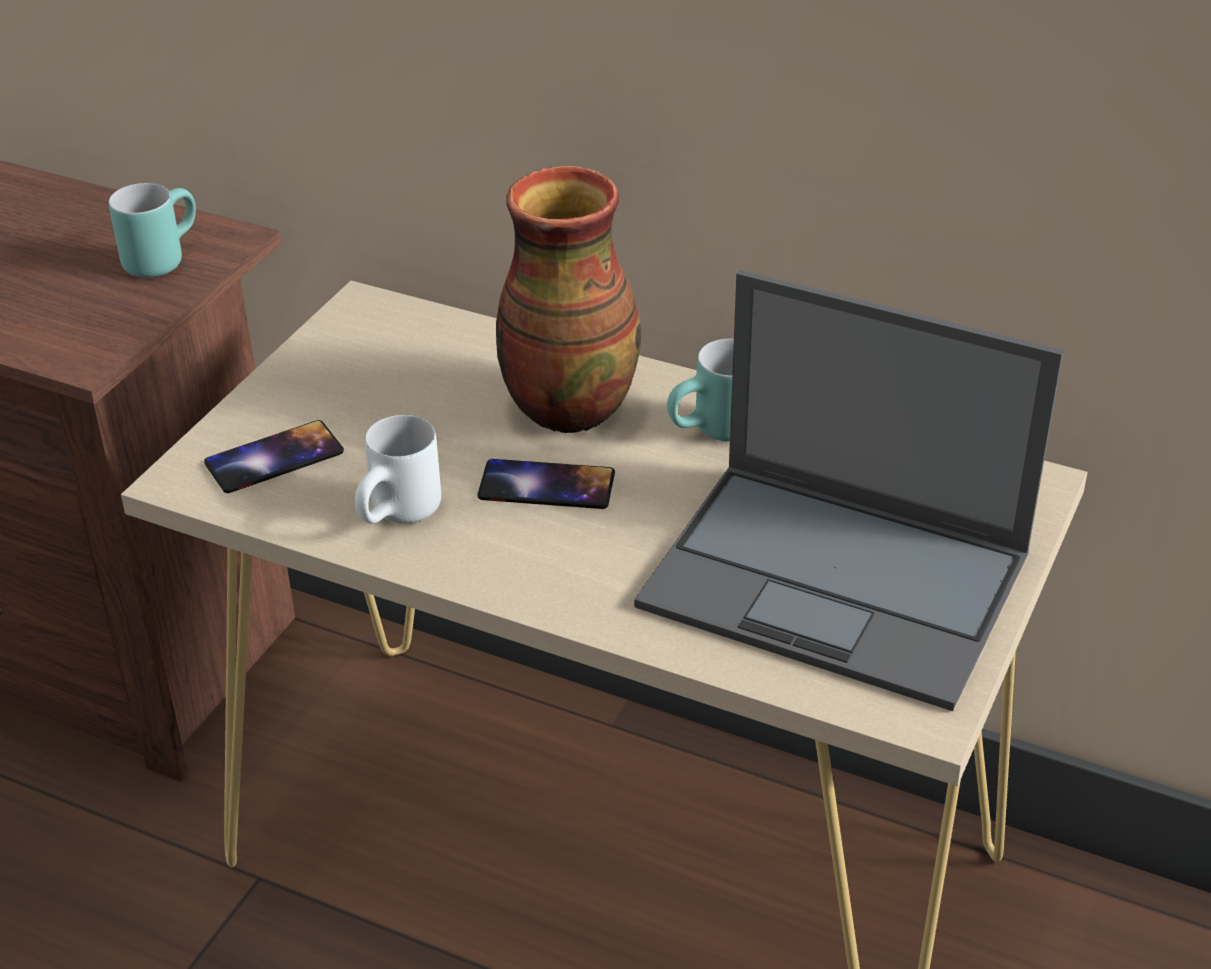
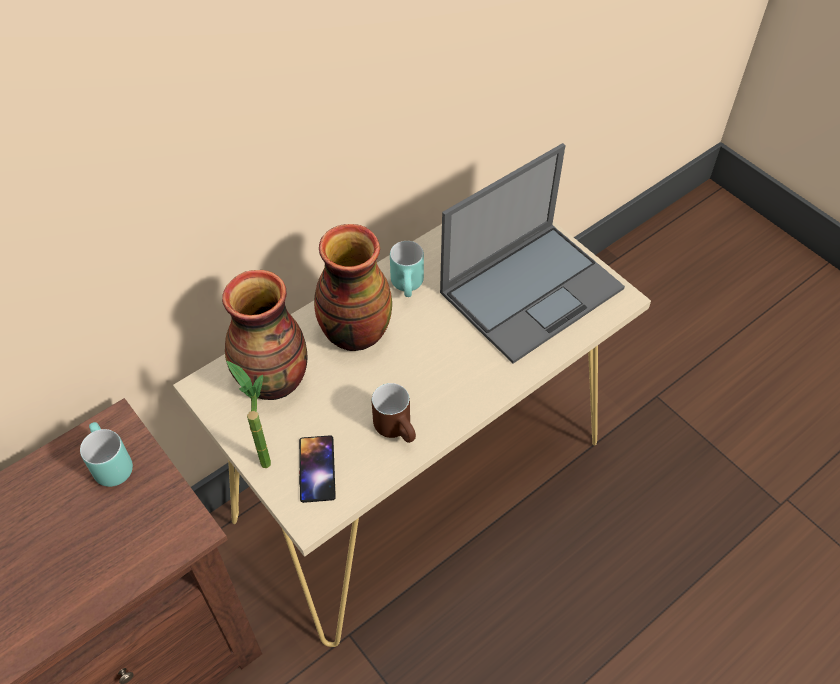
camera: 65 degrees left, 15 degrees up
white mug [355,415,441,524] -> brown mug [372,383,416,443]
phone [477,459,615,509] -> none
none -> vase [222,270,307,400]
none -> potted plant [226,361,271,468]

